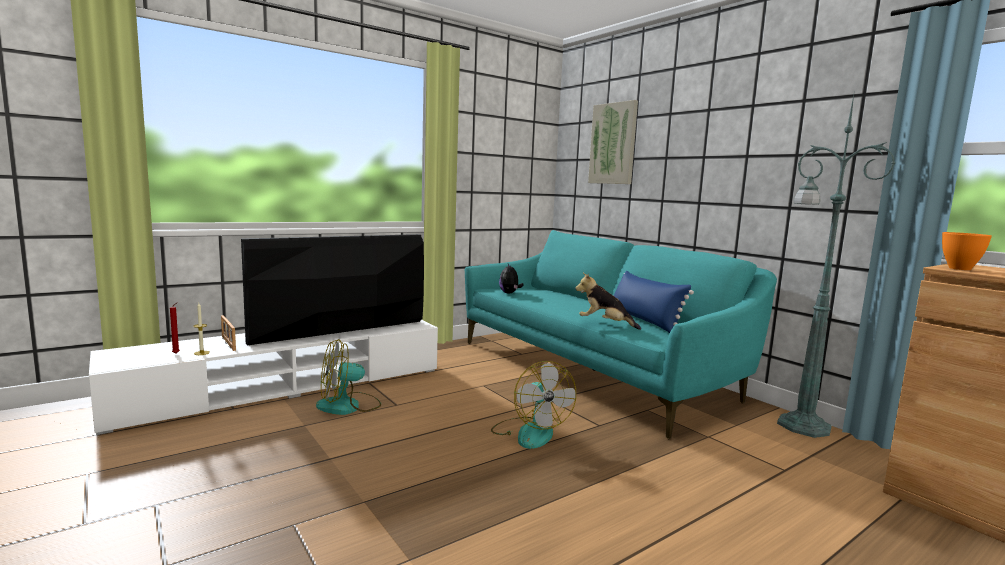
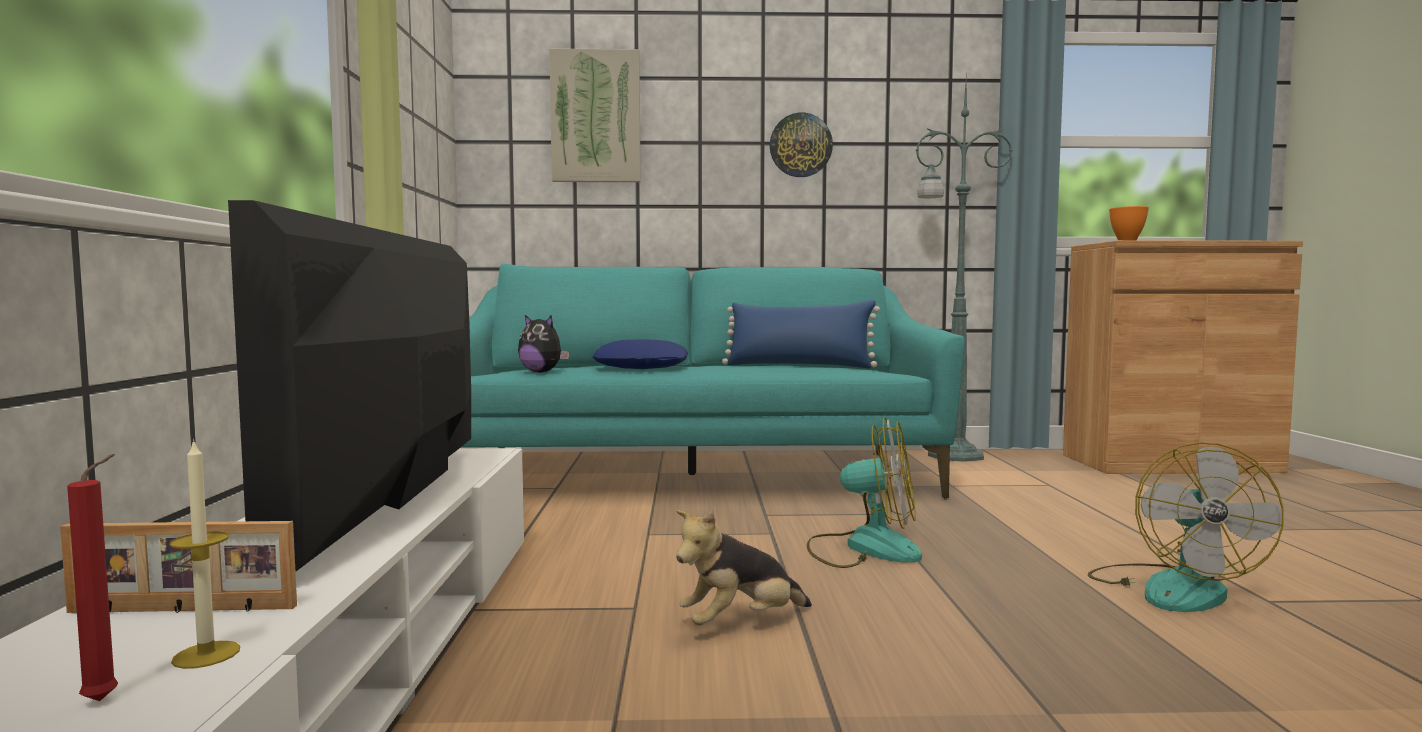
camera: 55 degrees left, 5 degrees down
fan [316,339,381,415] -> fan moved to [1088,442,1284,612]
plush toy [575,273,641,330] -> plush toy moved to [676,510,812,625]
none -> blue pillow [592,339,688,369]
none -> wall clock [770,113,833,177]

